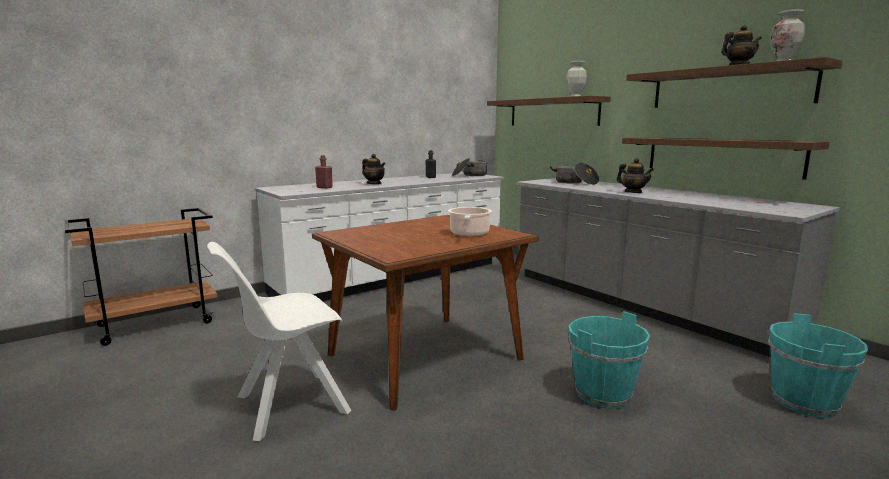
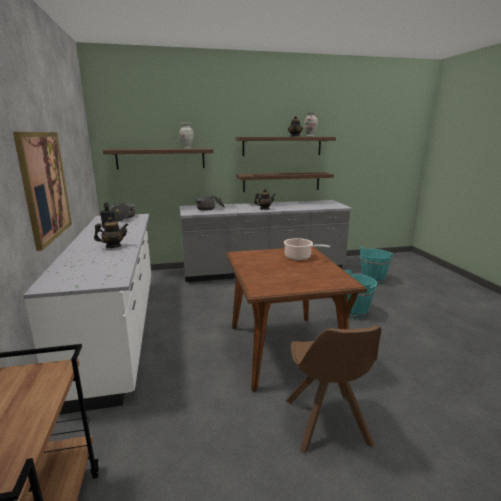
camera: 65 degrees left, 5 degrees up
white chair [207,242,351,441] -> brown chair [286,326,381,454]
red bottle [315,155,333,189] -> none
none -> picture [13,132,72,251]

